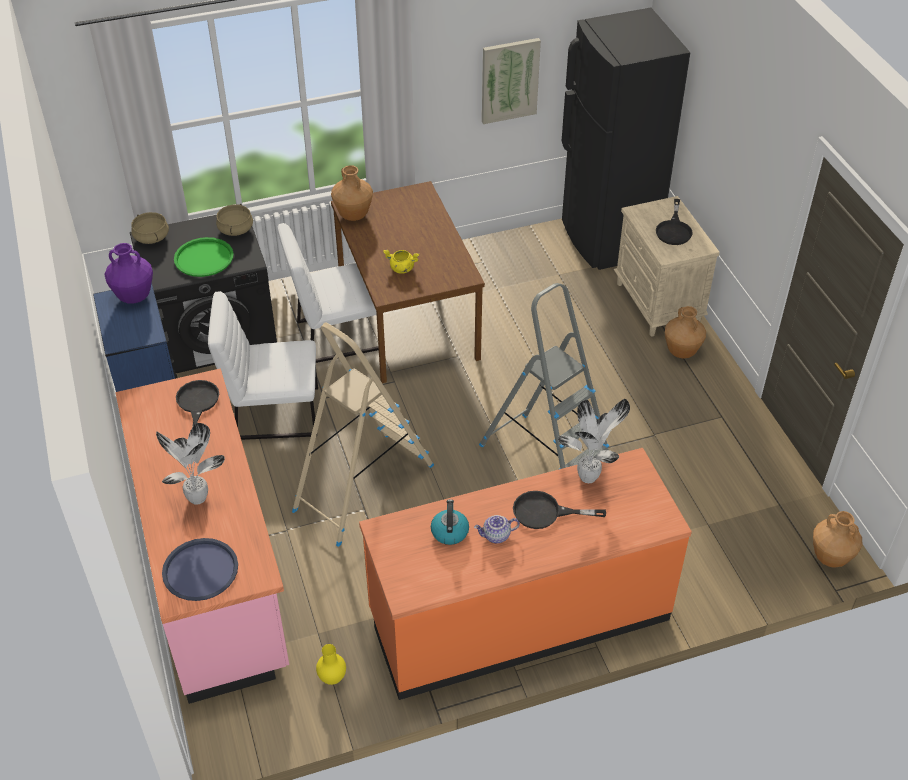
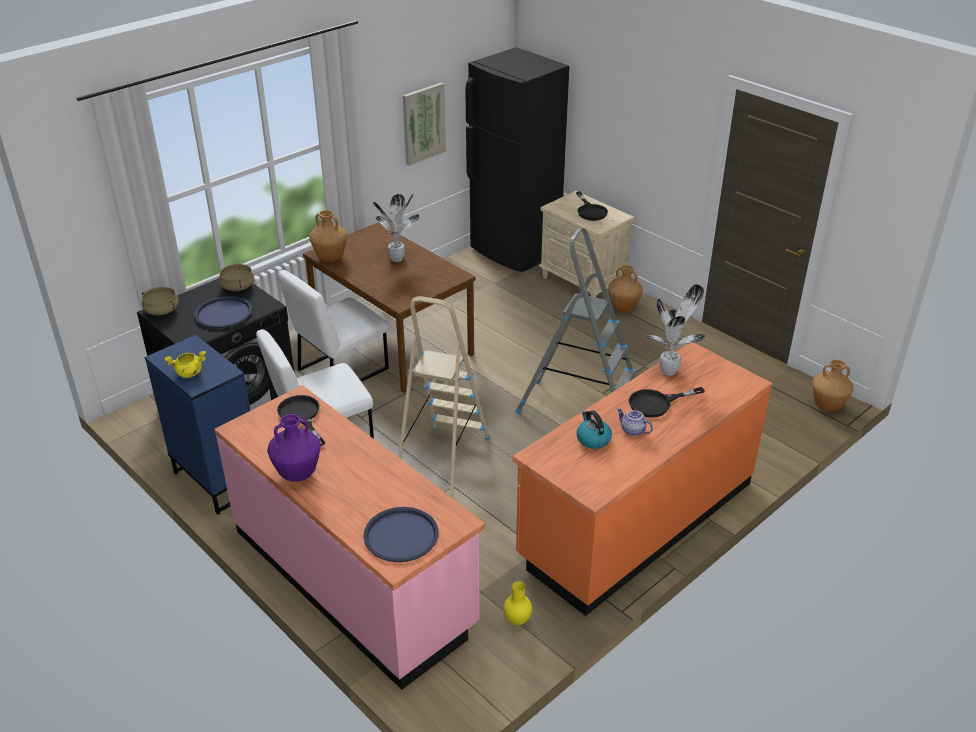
camera: 25 degrees left, 10 degrees down
purple vase [104,243,153,304] -> purple vase moved to [267,414,321,482]
potted plant [156,423,225,505] -> potted plant moved to [373,194,420,262]
green tray [174,237,234,277] -> blue tray [195,296,252,329]
yellow cooking pot [383,250,419,274] -> yellow cooking pot moved to [164,351,206,378]
teapot [474,515,520,543] -> teapot turned 75 degrees clockwise [617,408,653,436]

